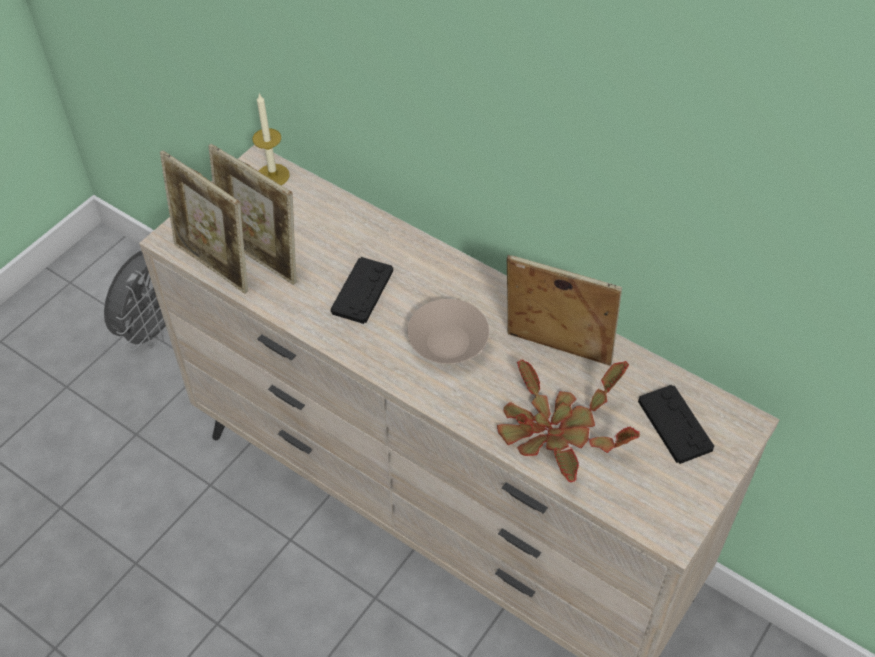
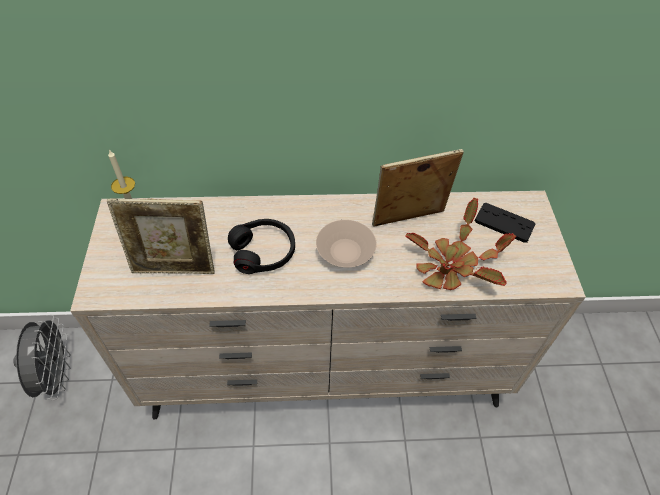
camera: 40 degrees left, 0 degrees up
picture frame [160,151,248,294] -> none
black game controller [331,257,393,324] -> black headphones [228,219,295,274]

